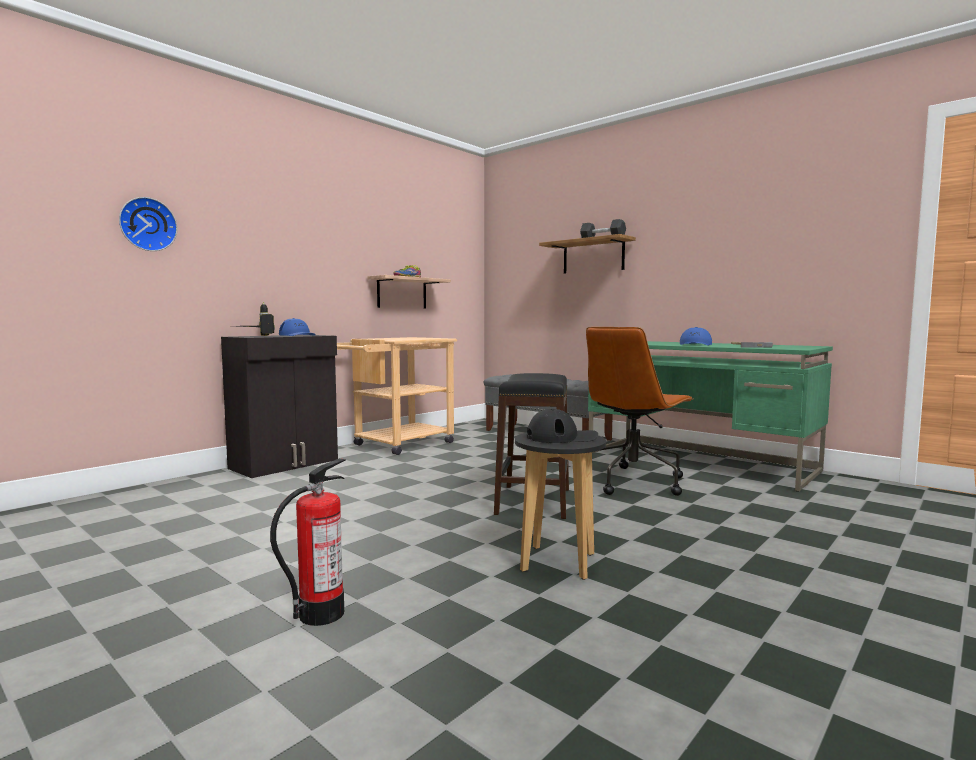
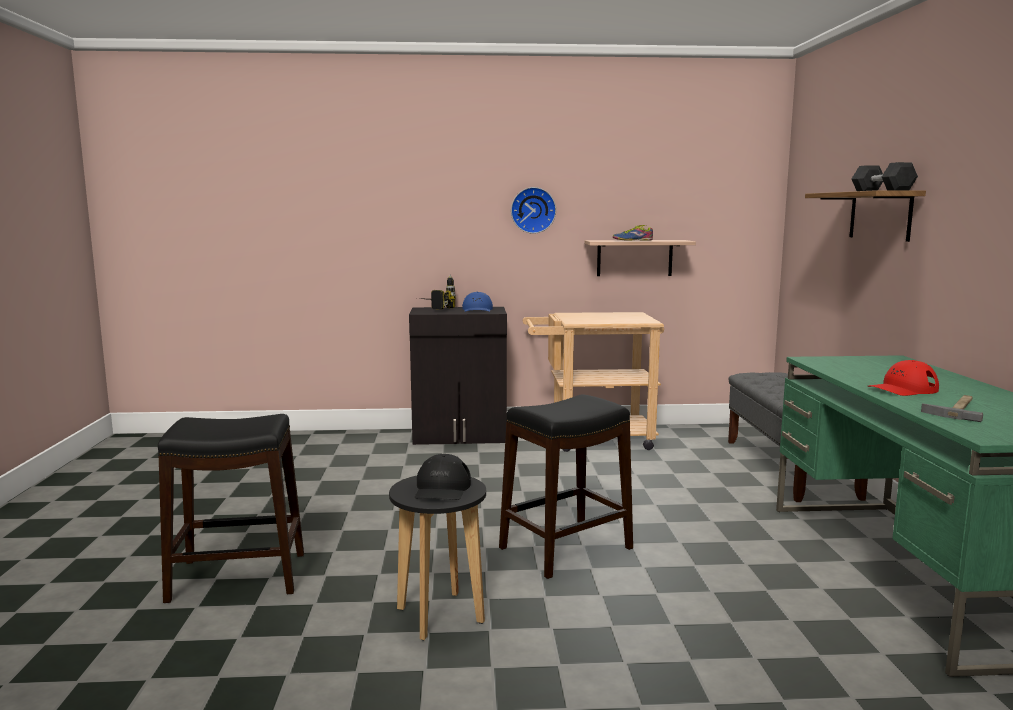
camera: 45 degrees right, 5 degrees up
wall clock [119,197,177,251] -> wall clock moved to [511,187,556,234]
fire extinguisher [270,458,346,626] -> black stool [158,414,304,603]
black cap [527,409,598,443] -> black cap turned 60 degrees clockwise [415,454,471,500]
brown office chair [586,327,693,496] -> none
blue cap [680,327,712,346] -> red cap [868,360,939,396]

